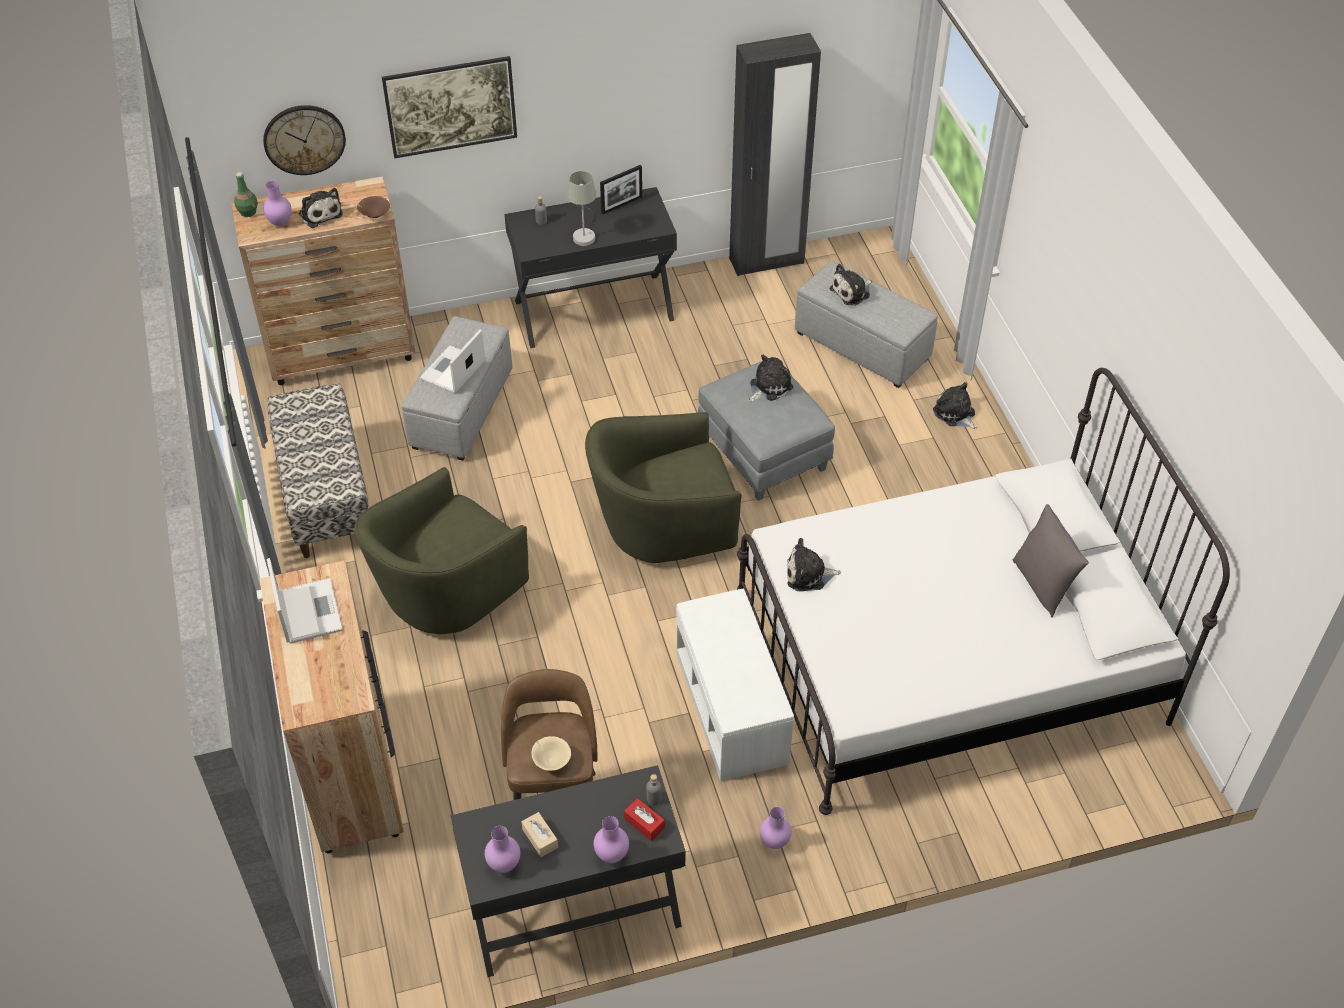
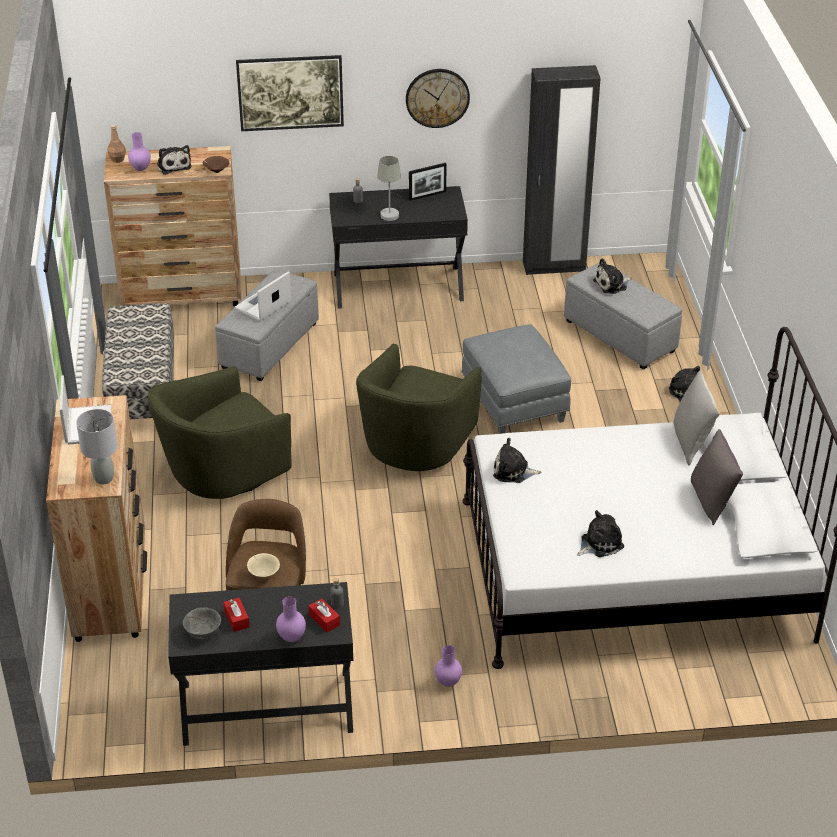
camera: 10 degrees right, 10 degrees down
green bottle [234,172,258,217] -> brown bottle [107,124,126,163]
wall clock [263,105,346,175] -> wall clock moved to [406,69,470,128]
purple vase [485,826,520,873] -> grey bowl [183,608,221,639]
beige tissue box [522,812,558,857] -> red tissue box [223,598,250,632]
green armchair [585,412,741,563] -> green armchair turned 60 degrees counterclockwise [356,343,481,471]
white bench [676,589,794,782] -> none
plush toy [749,355,793,402] -> plush toy moved to [577,510,624,557]
none -> grey table lamp [76,409,118,484]
none -> grey pillow [673,369,720,466]

